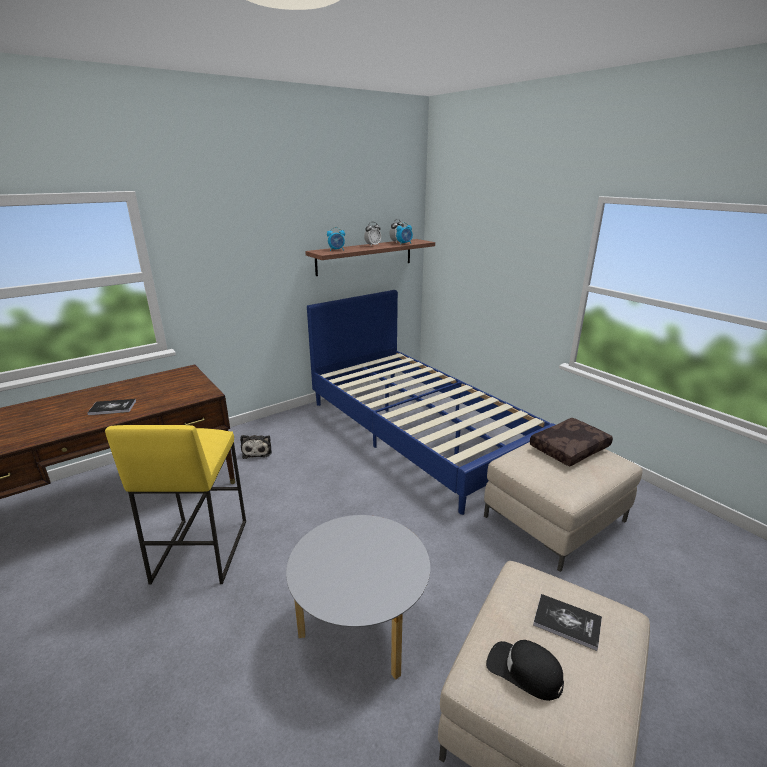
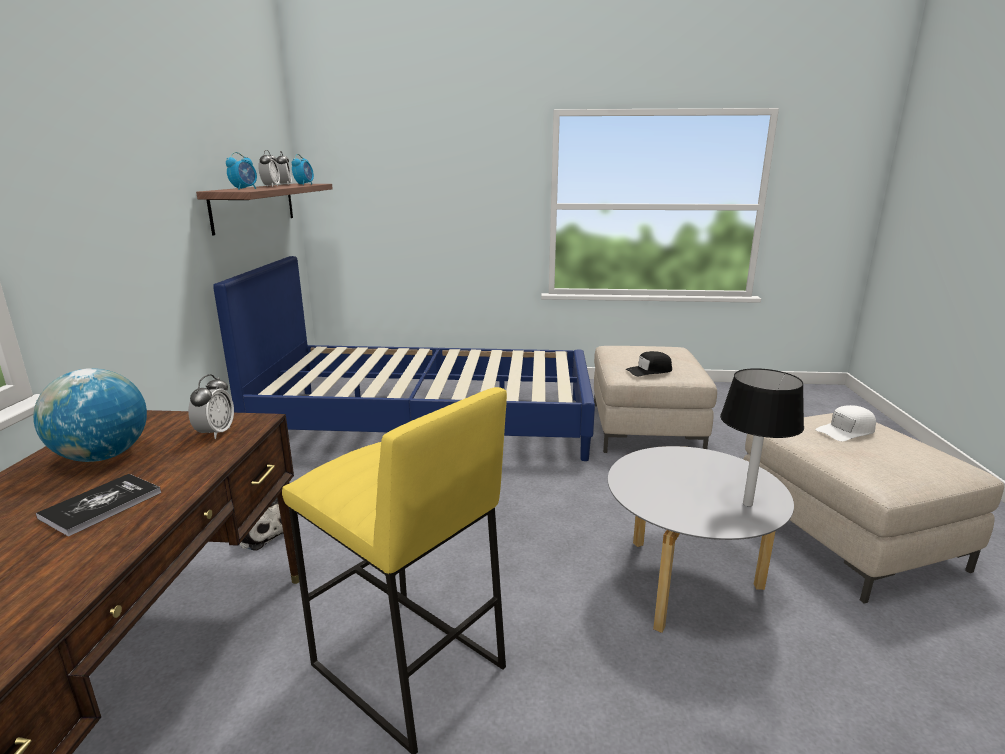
camera: 50 degrees left, 5 degrees down
black cap [486,640,564,701] -> black cap moved to [626,351,672,376]
brown pillow [530,418,613,467] -> none
book [533,594,602,651] -> white cap [815,405,876,441]
none -> globe [33,368,147,462]
none -> alarm clock [188,374,234,439]
none -> black table lamp [720,368,804,507]

